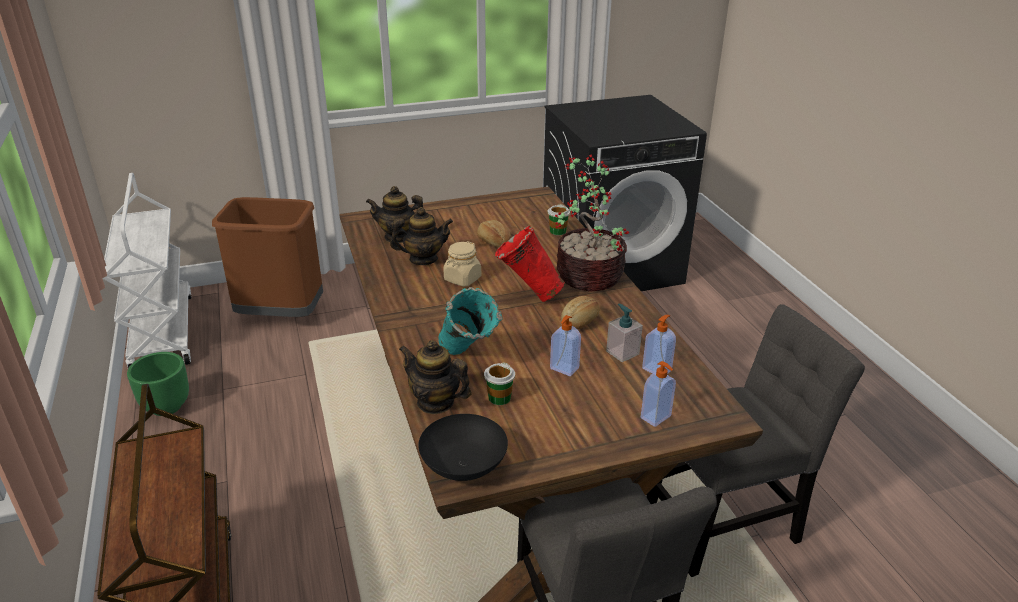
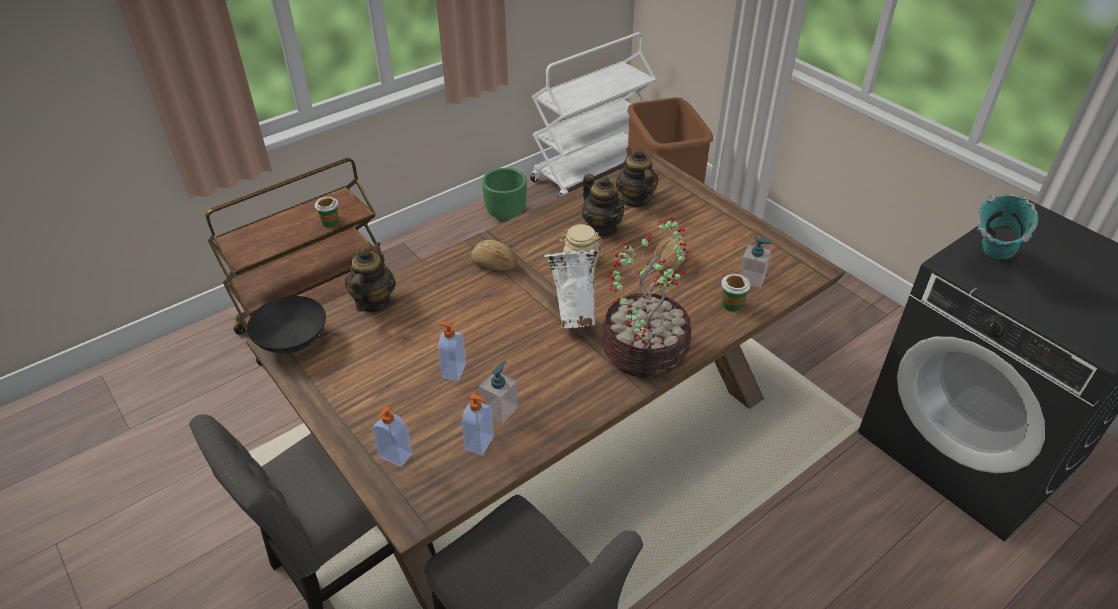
camera: 70 degrees right, 10 degrees up
turquoise vase [439,287,503,355] -> turquoise vase moved to [977,194,1038,260]
cup [484,363,515,405] -> cup moved to [315,197,339,227]
red vase [495,225,565,302] -> white vase [544,250,599,328]
bread [561,296,600,330] -> bread moved to [471,240,517,271]
none -> soap dispenser [740,237,772,288]

